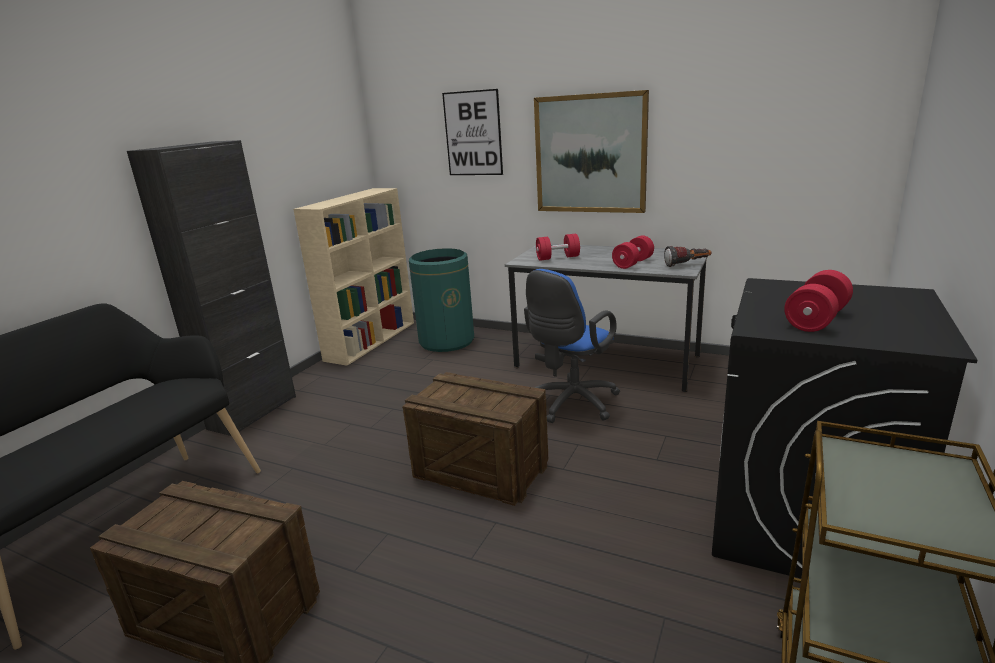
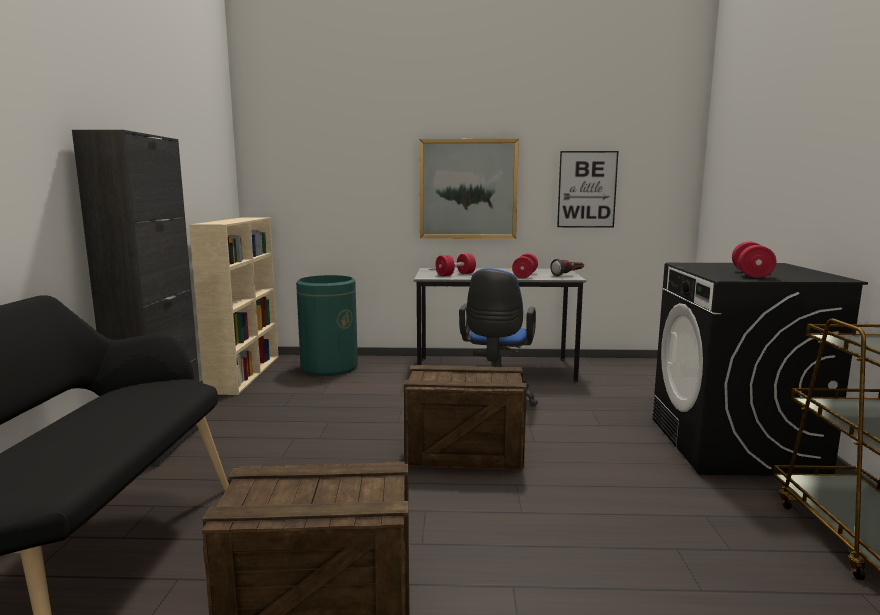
camera: 25 degrees left, 10 degrees down
picture [442,89,503,175] -> picture moved to [557,151,618,227]

